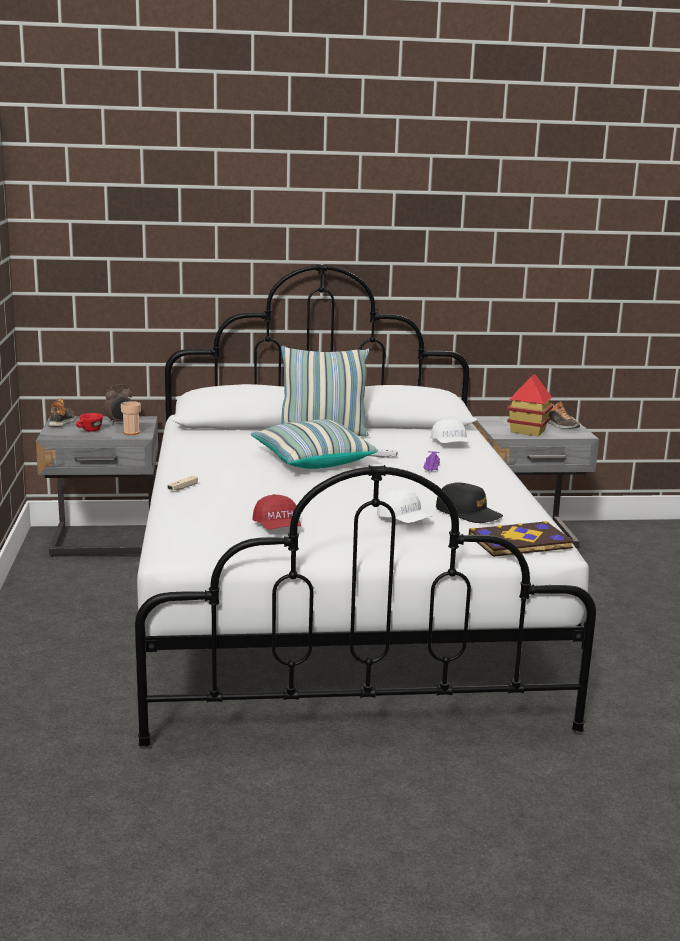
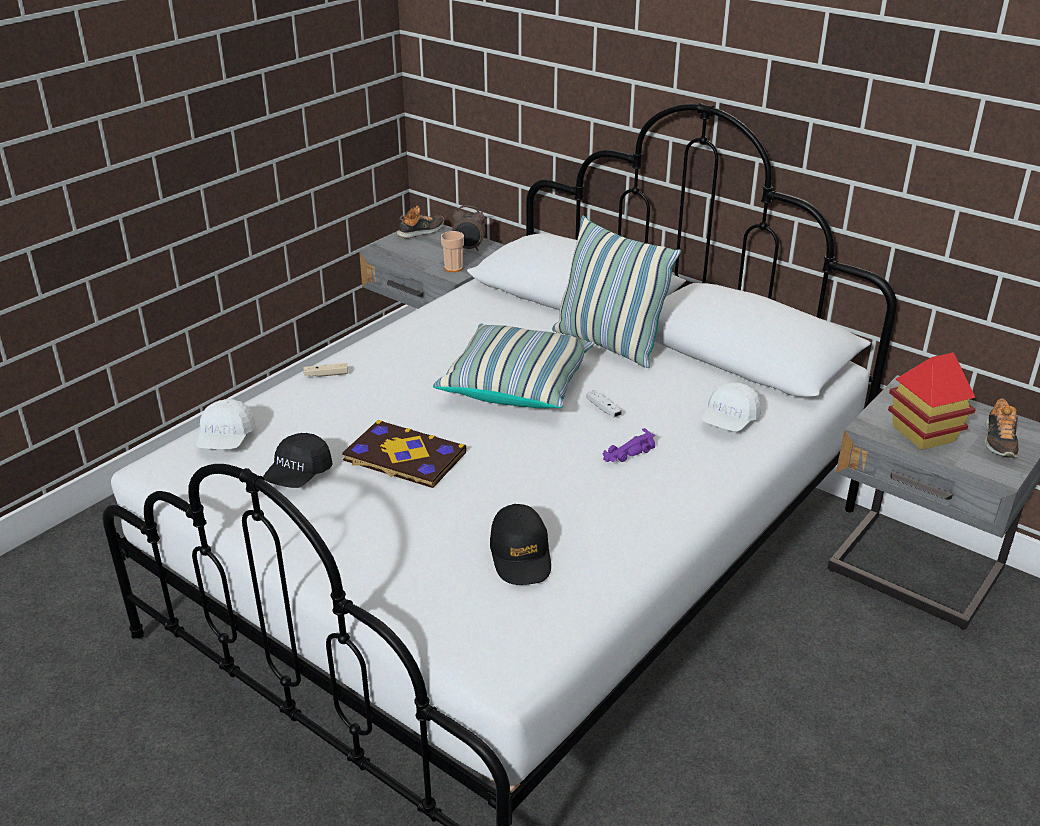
camera: 45 degrees right, 15 degrees up
red cup [76,413,103,432] -> none
red cap [252,494,301,529] -> black cap [263,433,333,488]
white cap [377,489,433,523] -> white cap moved to [196,399,256,449]
book [469,521,574,557] -> book moved to [342,420,466,488]

